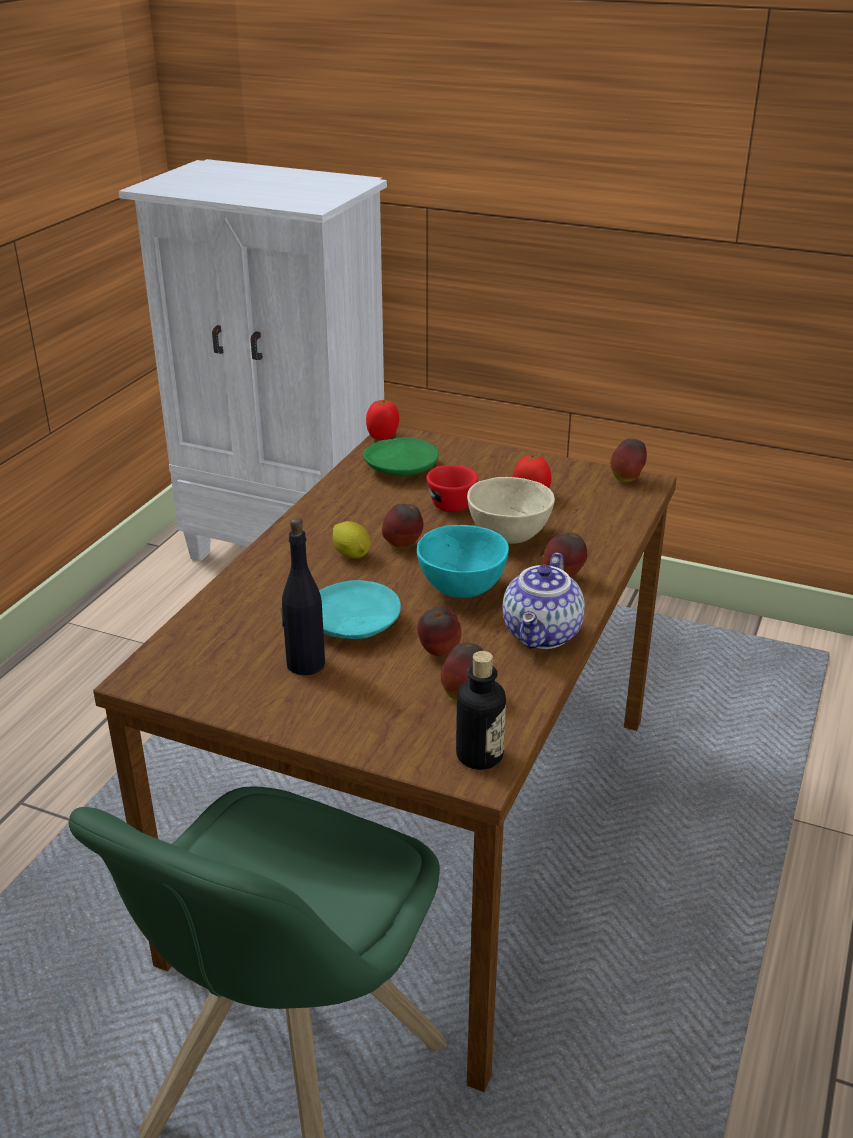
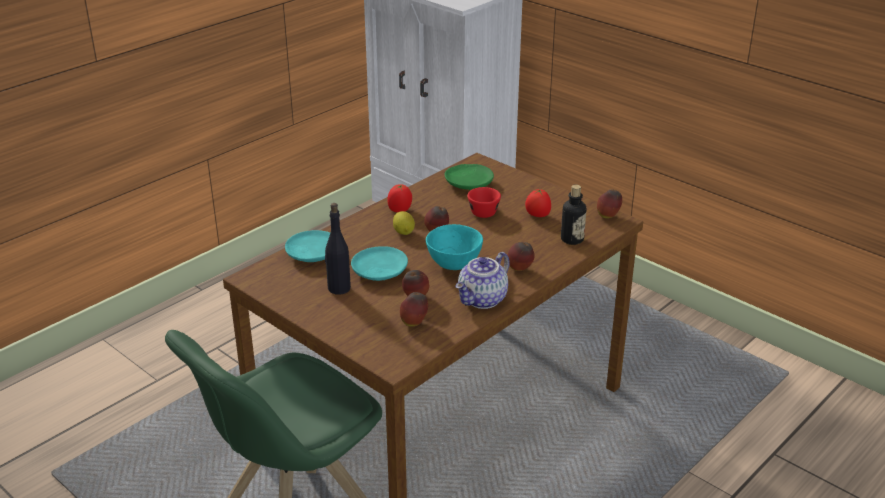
camera: 20 degrees right, 0 degrees up
tomato [366,400,399,440] -> tomato moved to [387,184,412,212]
bottle [456,651,506,770] -> bottle moved to [561,184,586,245]
beige bowl [467,477,555,544] -> none
none -> turquoise plate [285,230,330,262]

